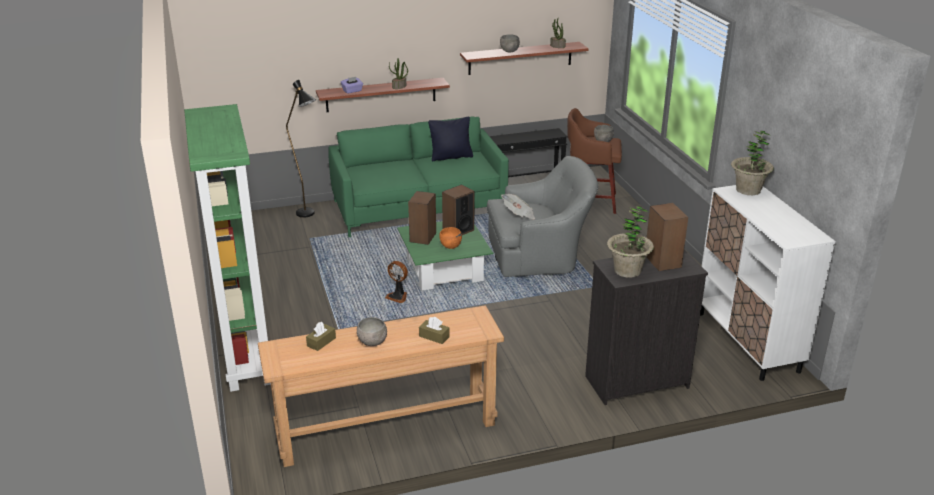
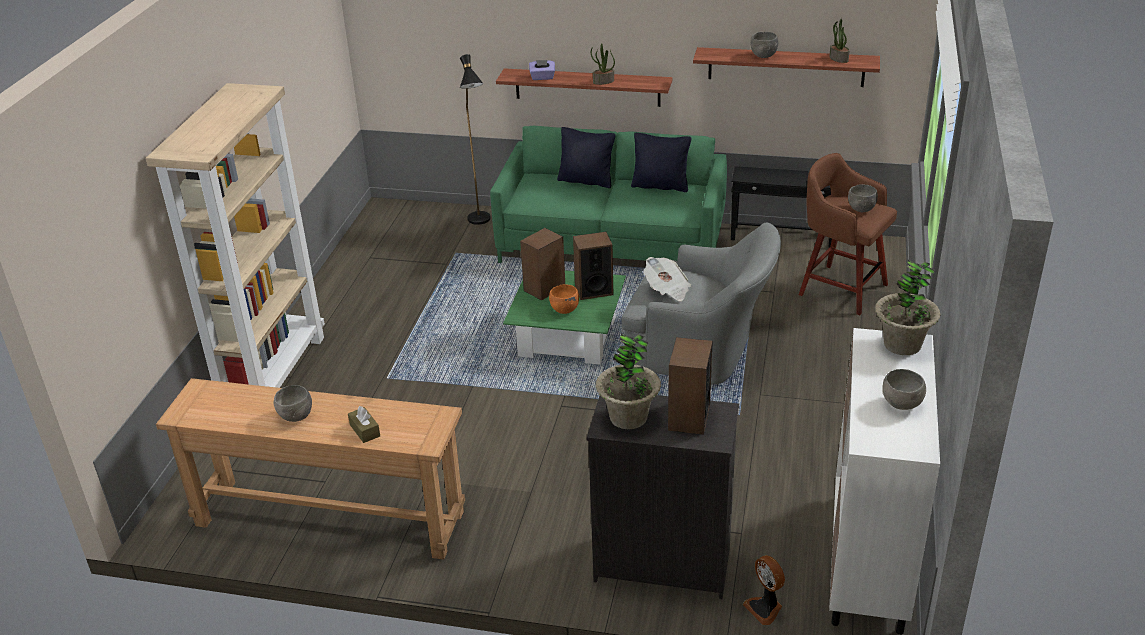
camera: 30 degrees right, 5 degrees up
green bookcase [184,104,271,392] -> beige bookcase [146,83,325,388]
brown tissue box [306,322,336,351] -> none
fan [385,261,408,303] -> fan moved to [743,555,785,625]
none -> black pillow [557,127,615,188]
none -> grey bowl [883,369,926,410]

